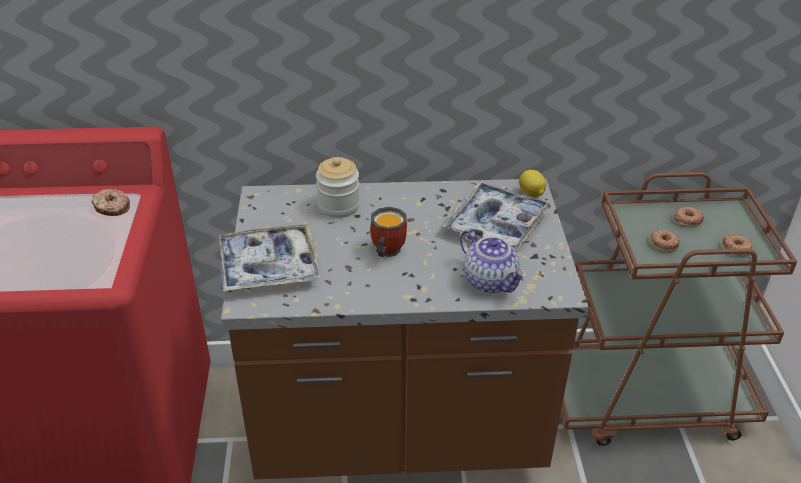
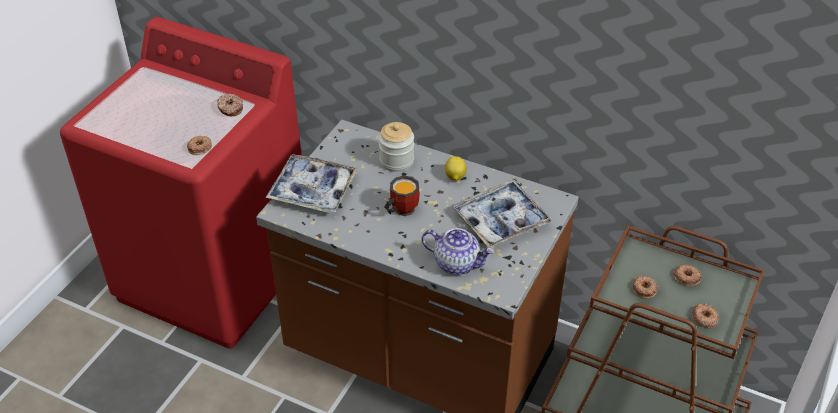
camera: 30 degrees right, 5 degrees up
teapot [460,229,527,293] -> teapot turned 60 degrees counterclockwise [421,228,494,275]
lemon [519,170,546,197] -> lemon moved to [445,156,467,181]
none -> donut [187,136,212,155]

